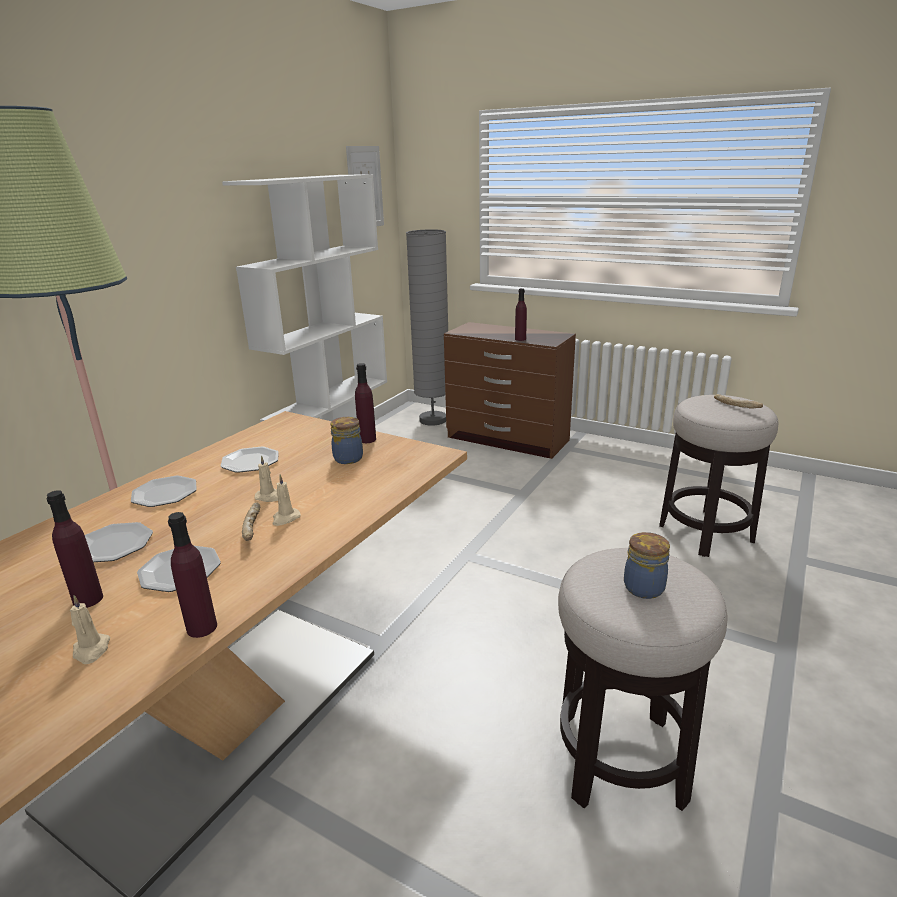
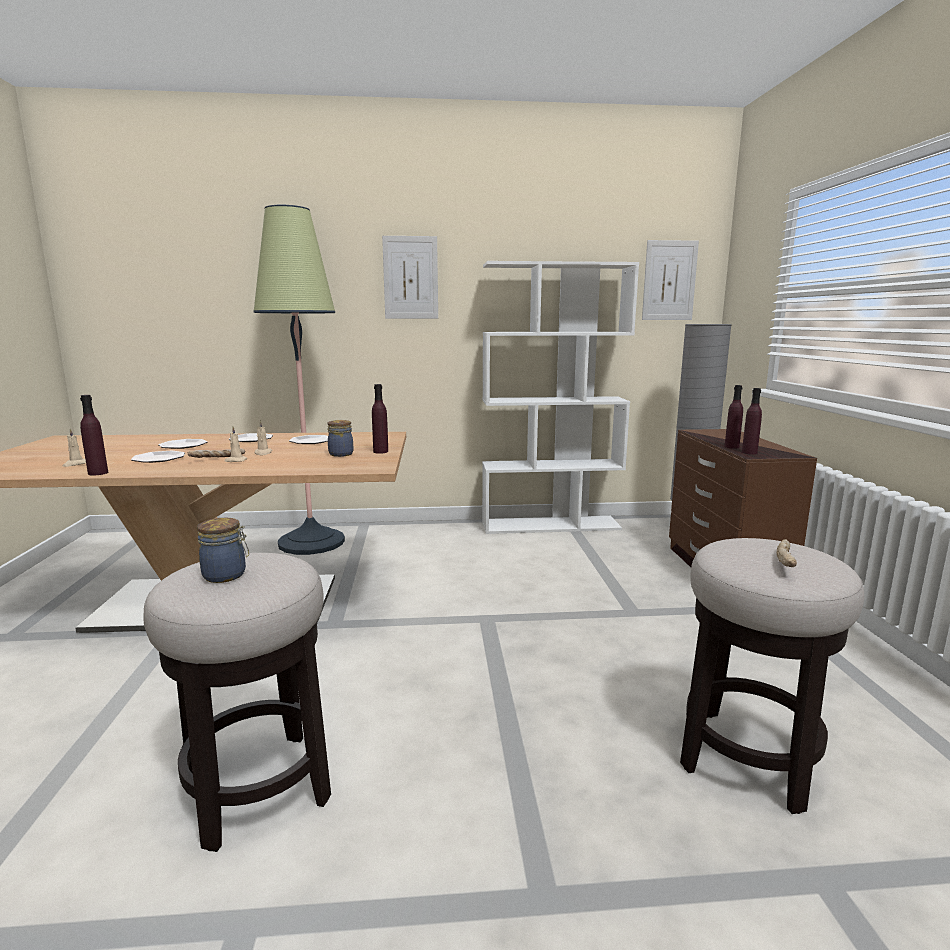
camera: 55 degrees right, 10 degrees down
purple bottle [46,490,103,608] -> purple bottle moved to [742,388,762,454]
none -> picture [382,236,438,319]

